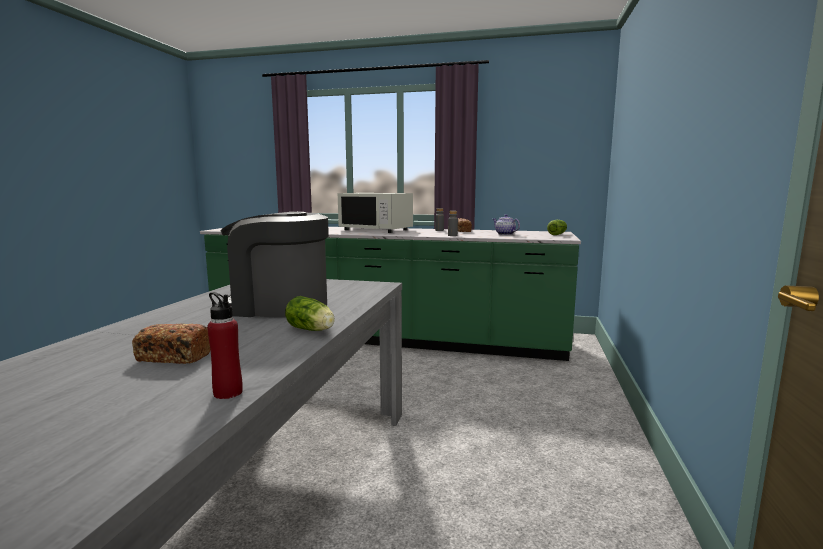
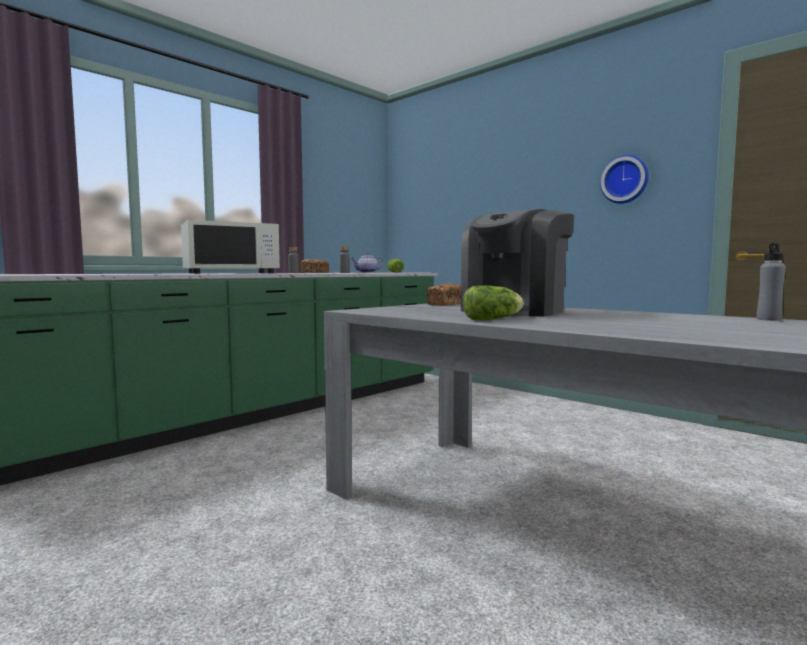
camera: 60 degrees left, 5 degrees down
bread [132,324,210,364] -> bread moved to [426,283,461,306]
red bottle [207,292,243,399] -> grey bottle [757,243,786,321]
lettuce [285,296,335,331] -> lettuce moved to [463,285,524,320]
none -> wall clock [600,155,649,204]

